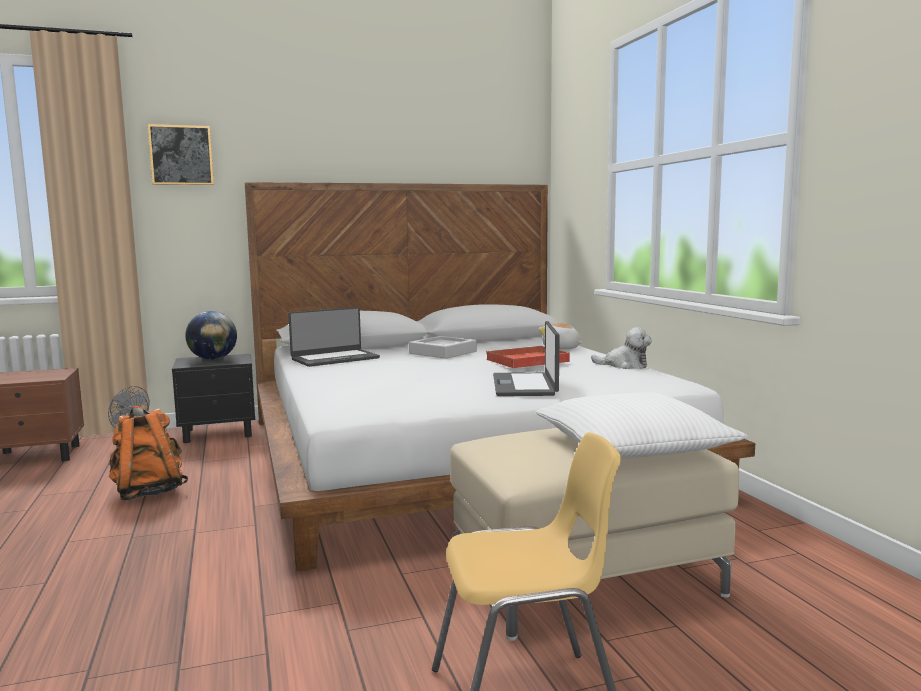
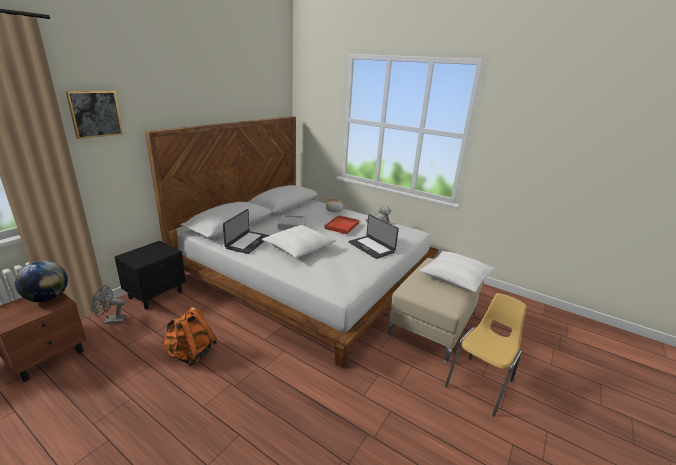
camera: 40 degrees left, 15 degrees up
globe [185,311,237,360] -> globe moved to [15,261,68,302]
none -> white pillow [262,225,336,258]

